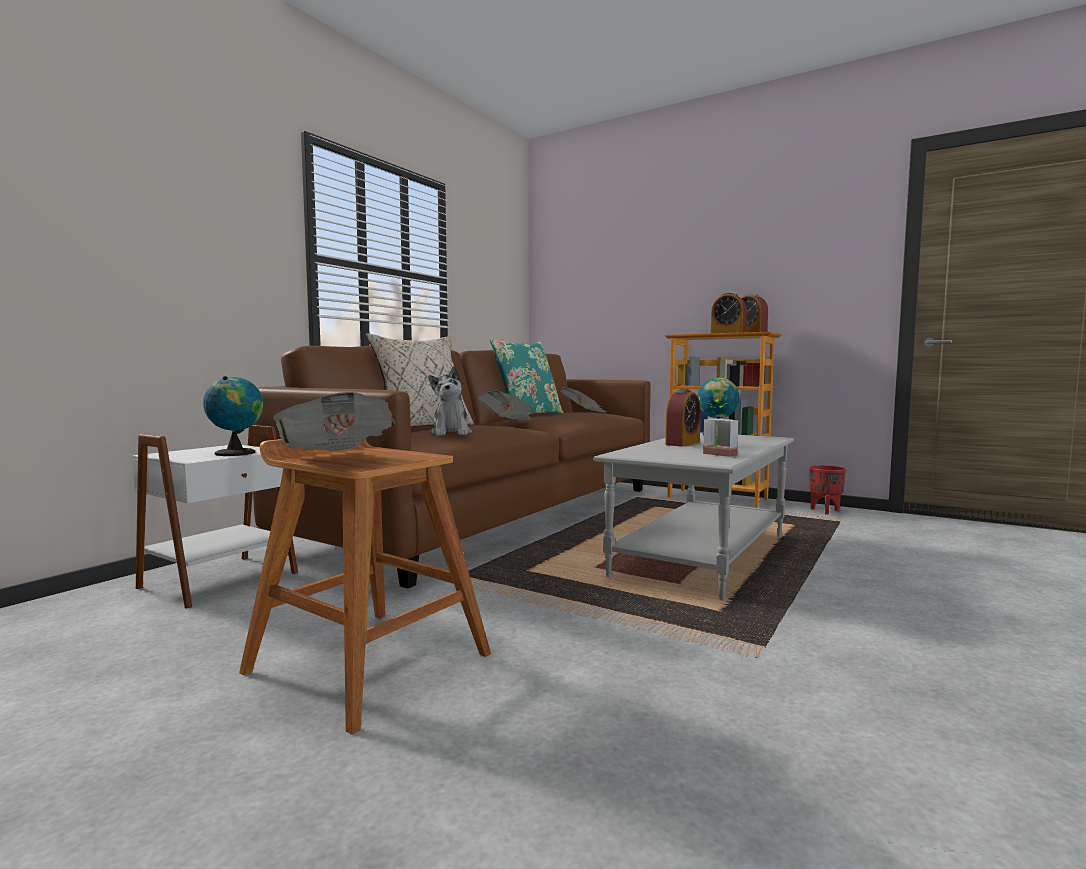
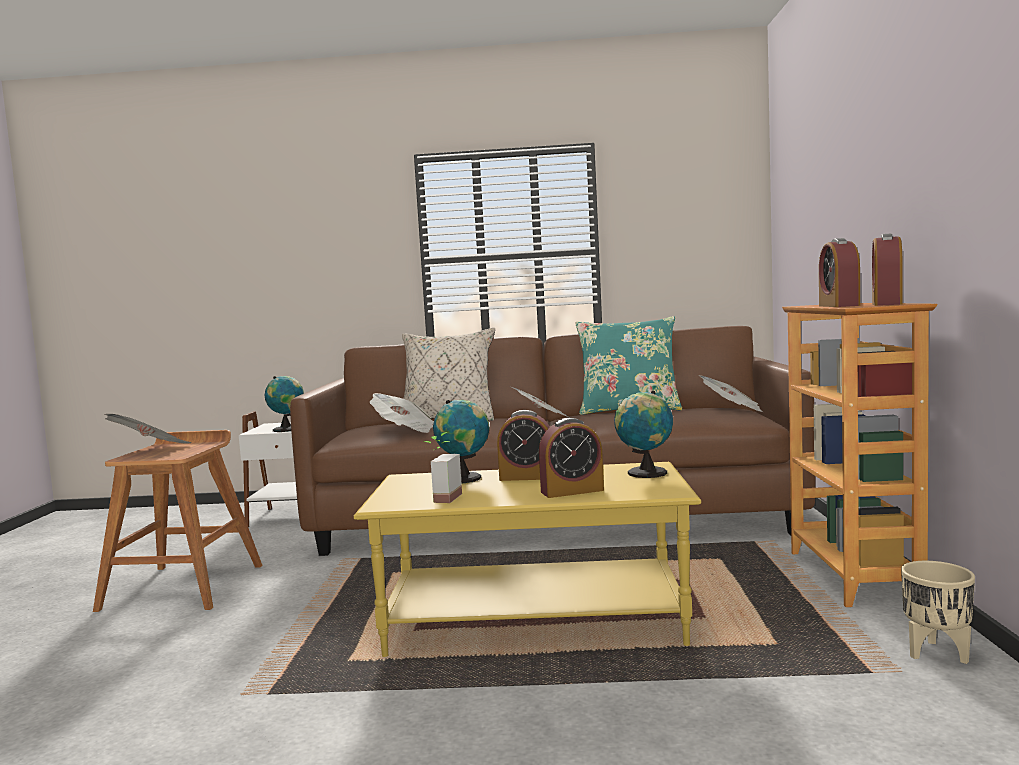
camera: 60 degrees right, 0 degrees up
plush toy [428,366,472,436] -> newspaper [369,393,434,433]
grey coffee table [593,433,794,600] -> yellow coffee table [354,462,701,657]
red planter [810,465,846,515] -> beige planter [901,561,975,664]
none -> globe [433,400,490,483]
none -> alarm clock [539,418,604,498]

